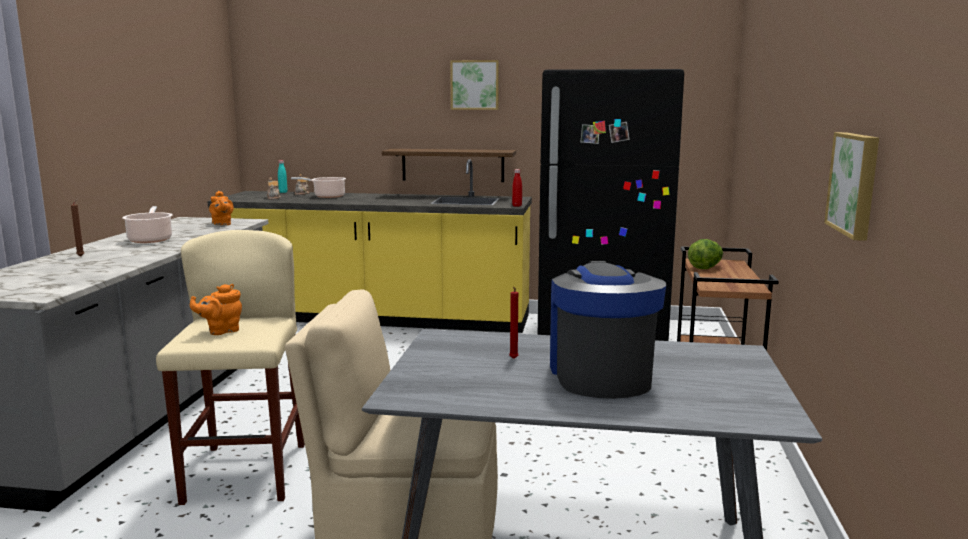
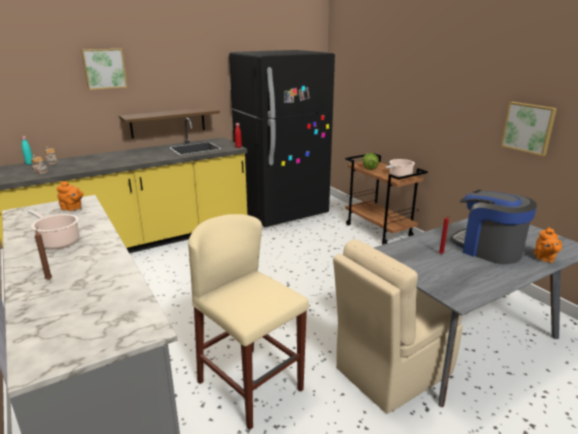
camera: 40 degrees left, 10 degrees up
orange teapot [190,284,242,335] -> orange teapot moved to [534,227,562,263]
cooking pot [291,177,346,198] -> cooking pot moved to [385,159,415,177]
picture [450,60,499,110] -> picture moved to [81,49,127,90]

